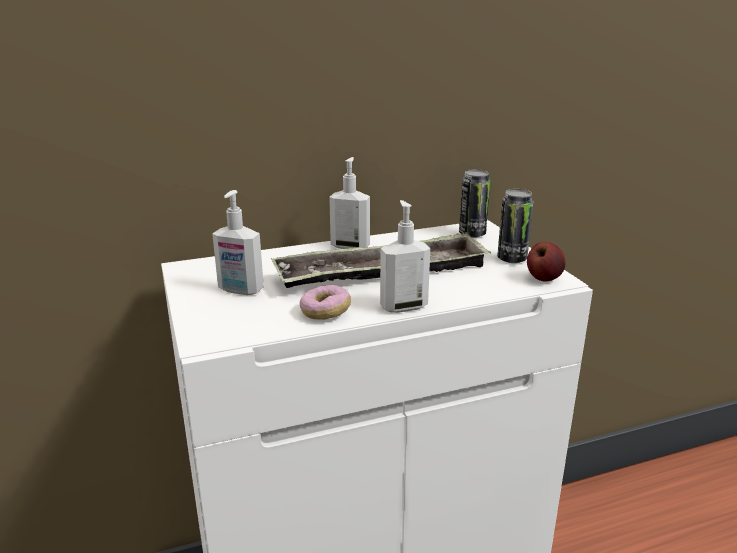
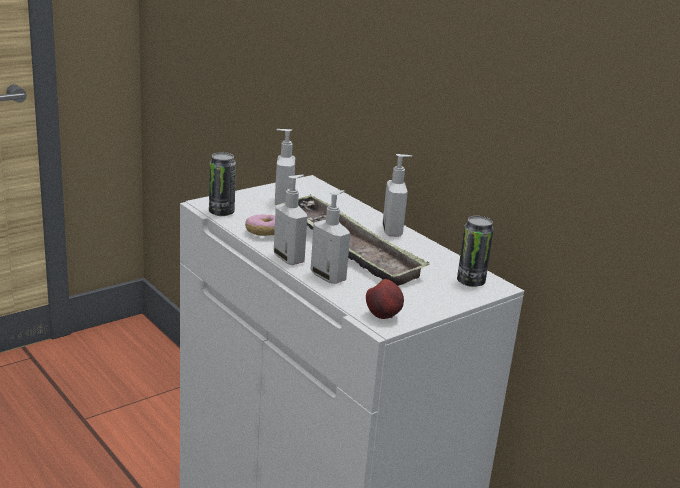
camera: 70 degrees right, 0 degrees up
can [497,189,534,263] -> can moved to [209,152,236,216]
none -> soap dispenser [311,190,350,284]

